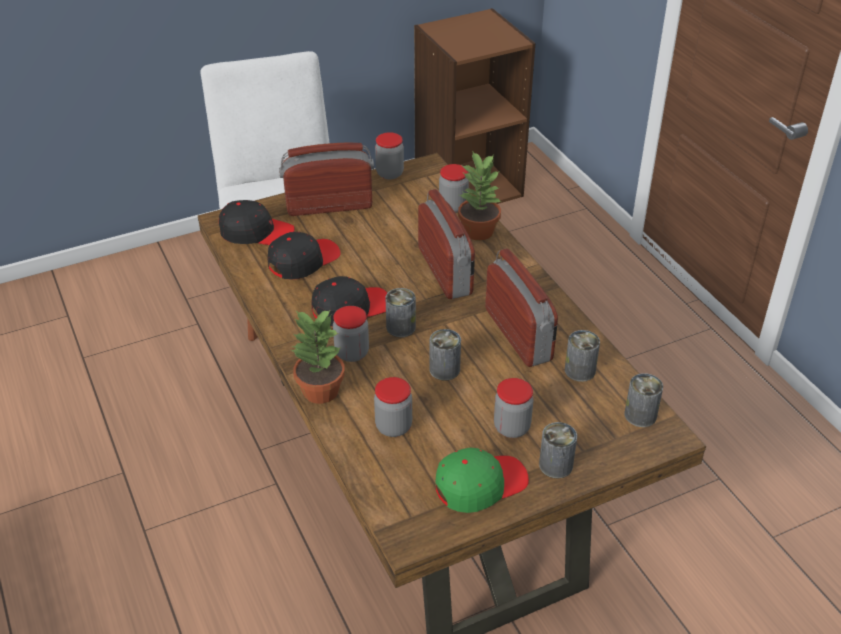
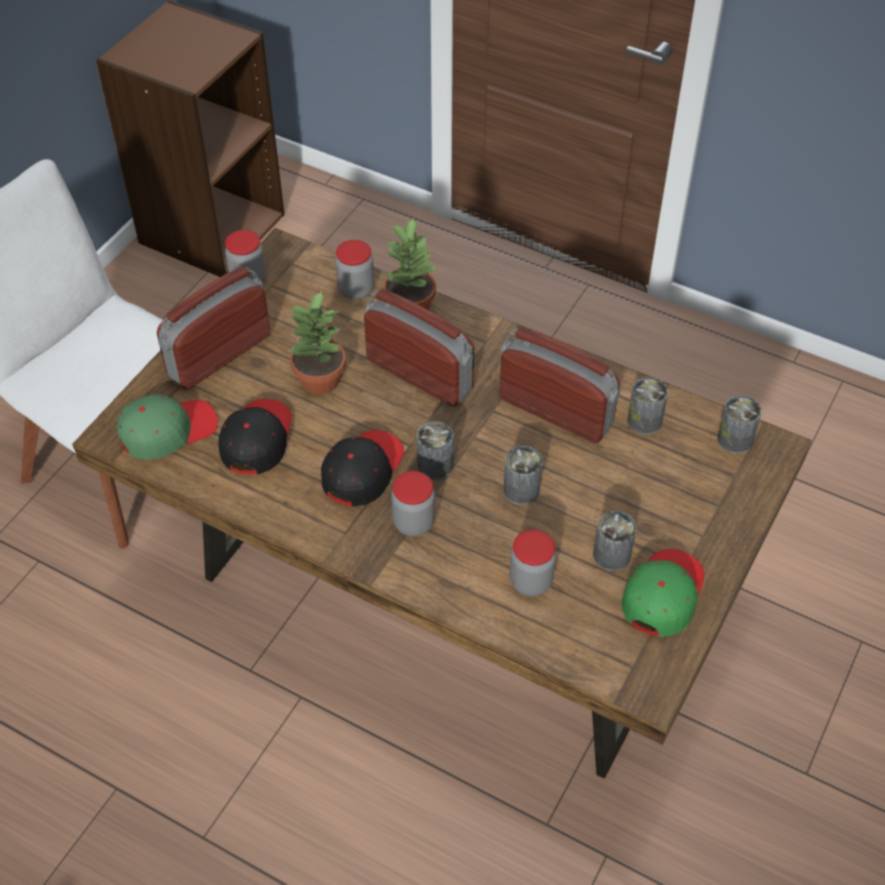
camera: 35 degrees left, 10 degrees up
black cap [219,200,295,245] -> green cap [117,394,218,460]
potted plant [291,309,345,404] -> potted plant moved to [288,291,346,394]
jar [494,378,533,438] -> none
can [539,422,577,478] -> can moved to [593,511,636,571]

